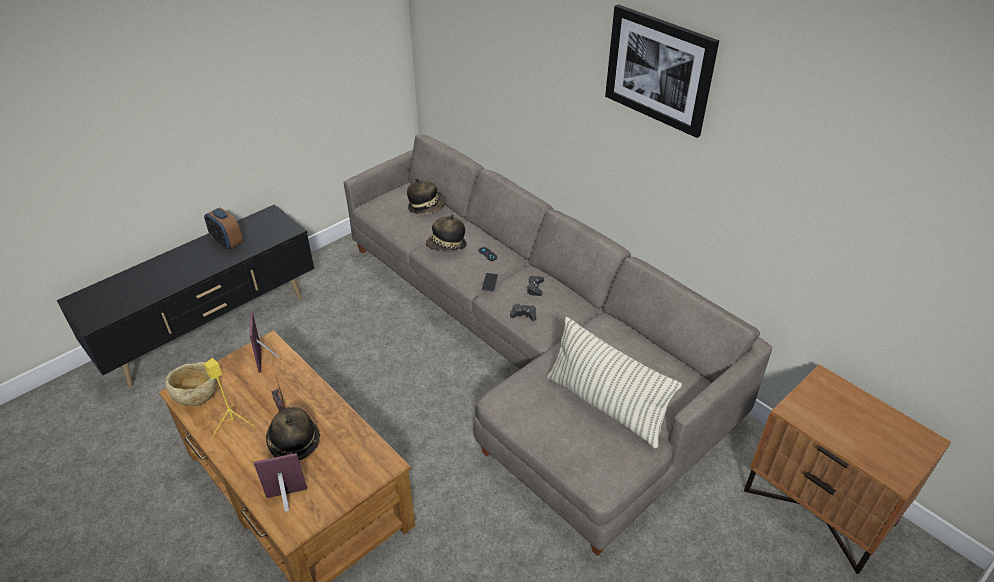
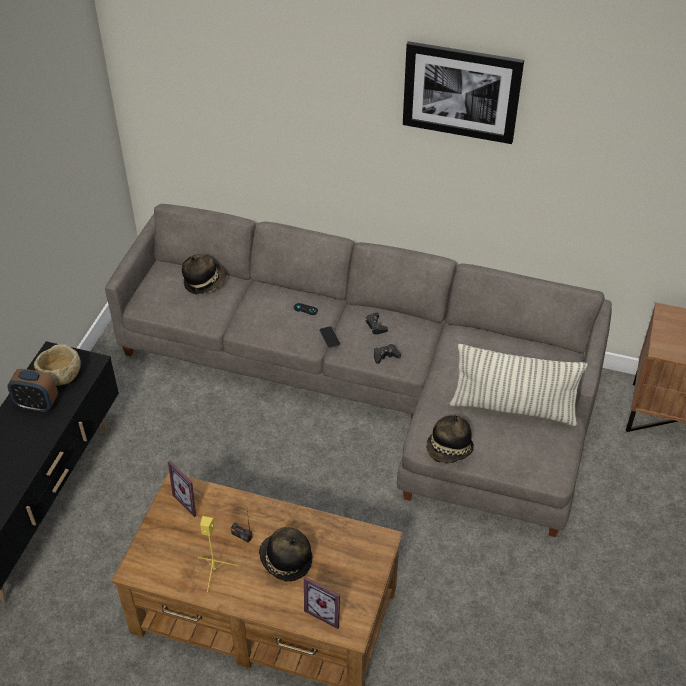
camera: 30 degrees left, 5 degrees up
beige bowl [165,362,217,406] -> beige bowl moved to [34,344,81,386]
picture frame [254,453,307,512] -> picture frame turned 105 degrees counterclockwise [304,577,340,629]
hat [426,214,466,251] -> hat moved to [426,415,474,463]

